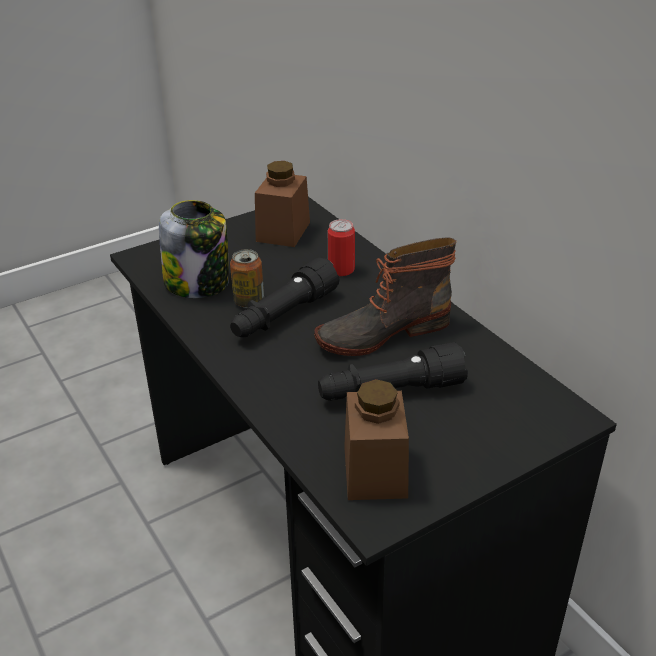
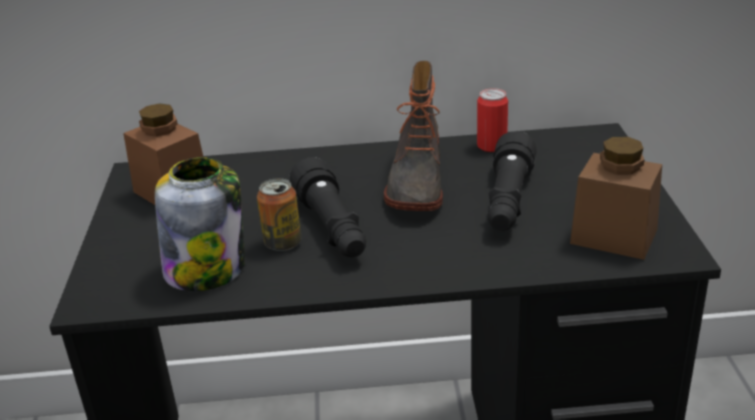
camera: 60 degrees left, 5 degrees down
can [328,219,355,276] -> can moved to [477,88,508,152]

